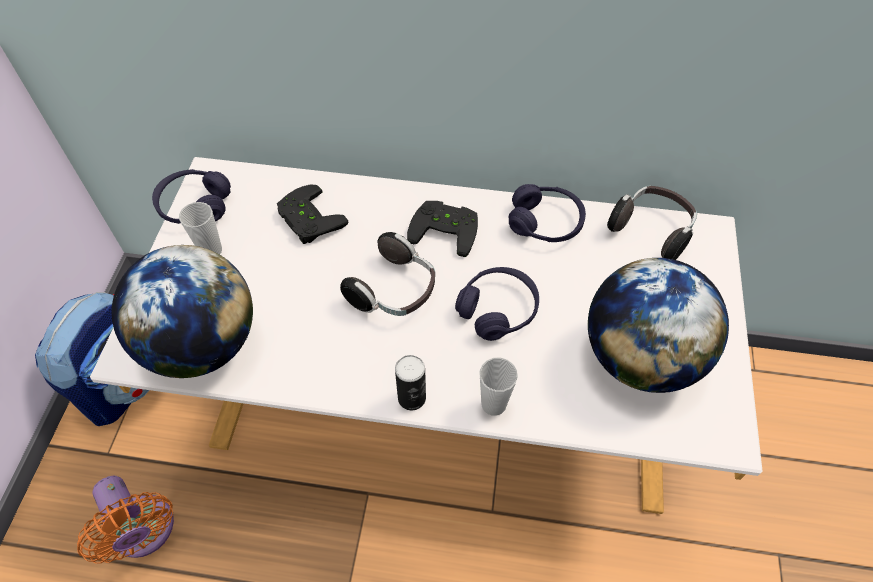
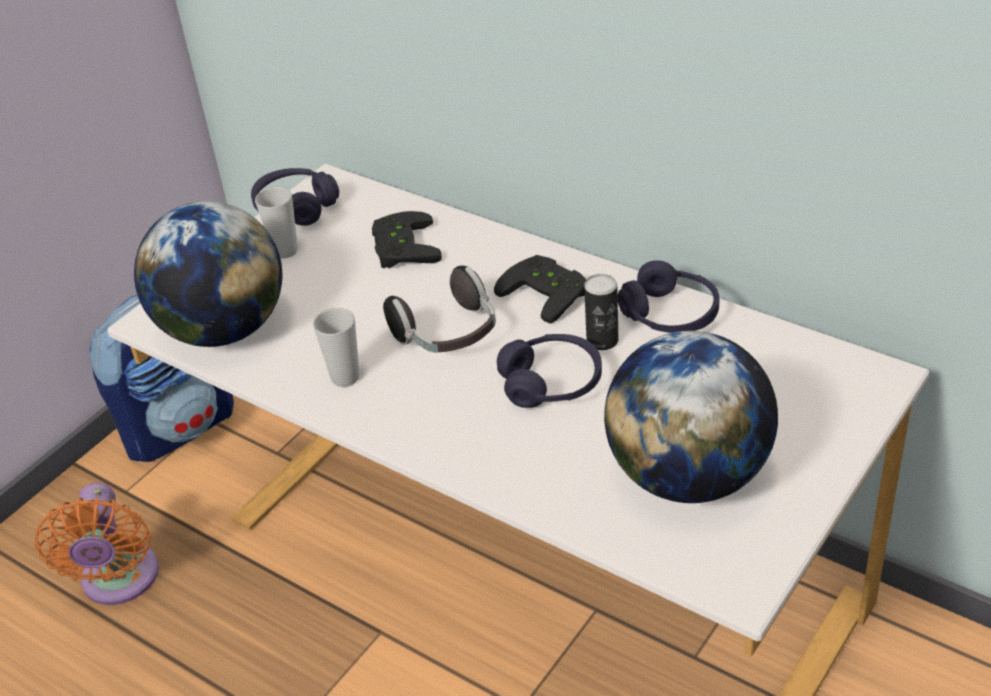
camera: 30 degrees right, 15 degrees down
can [395,355,426,410] -> can moved to [584,274,618,350]
cup [479,358,518,416] -> cup moved to [313,308,360,387]
headphones [607,186,697,260] -> none

